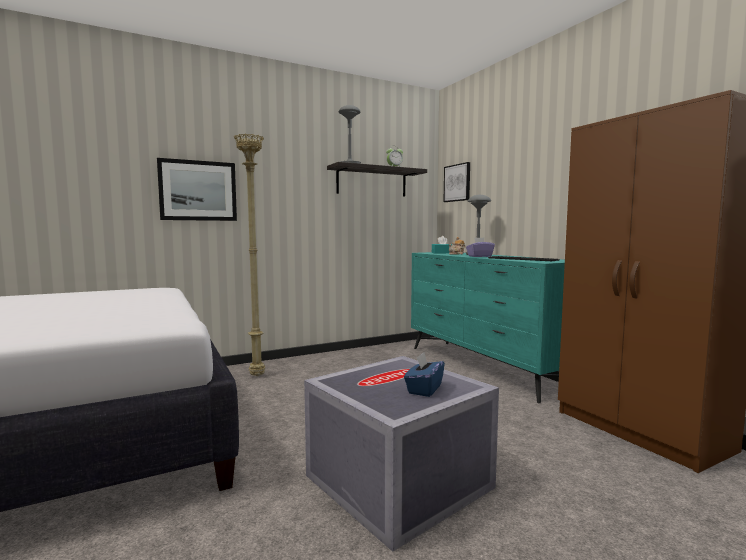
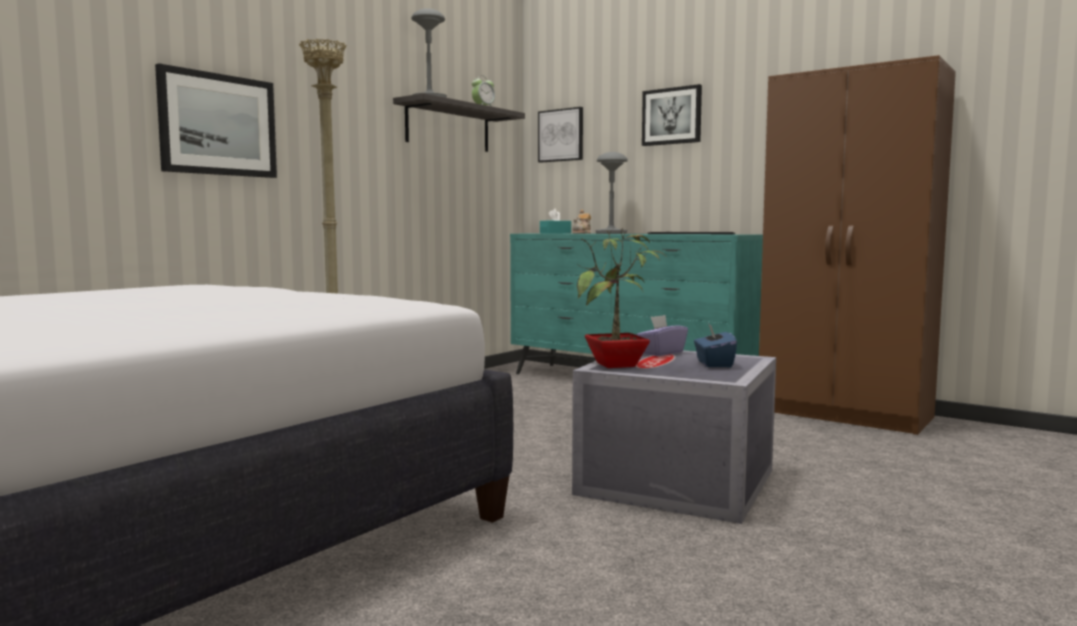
camera: 25 degrees left, 0 degrees up
purple tissue box [466,237,495,257] -> purple tissue box moved to [635,315,688,356]
none -> potted plant [577,227,666,368]
none -> picture [642,84,702,146]

